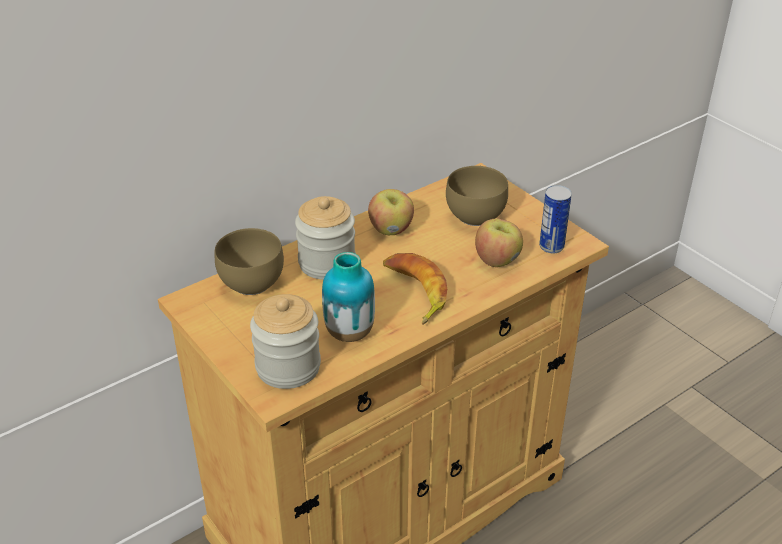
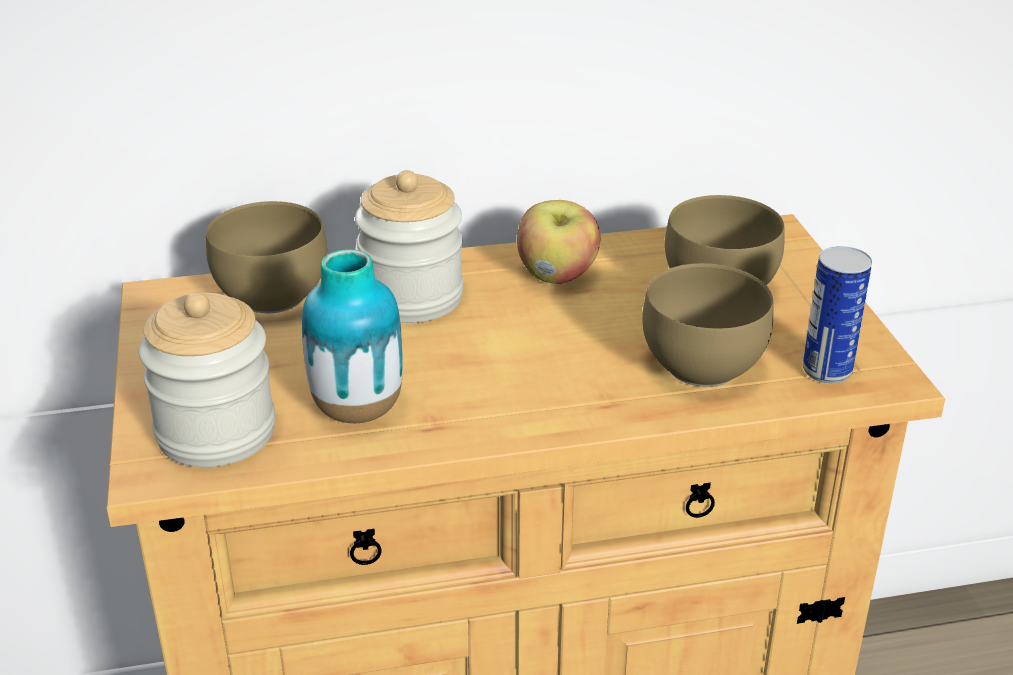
camera: 25 degrees right, 5 degrees down
banana [383,253,447,324] -> none
apple [475,219,523,267] -> brown bowl [642,263,774,387]

